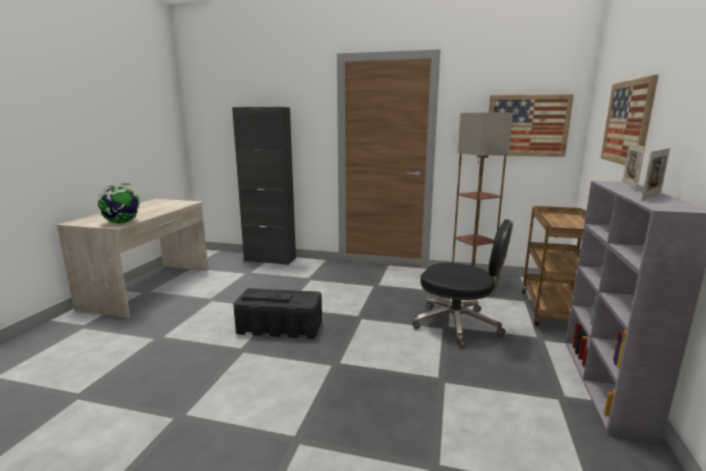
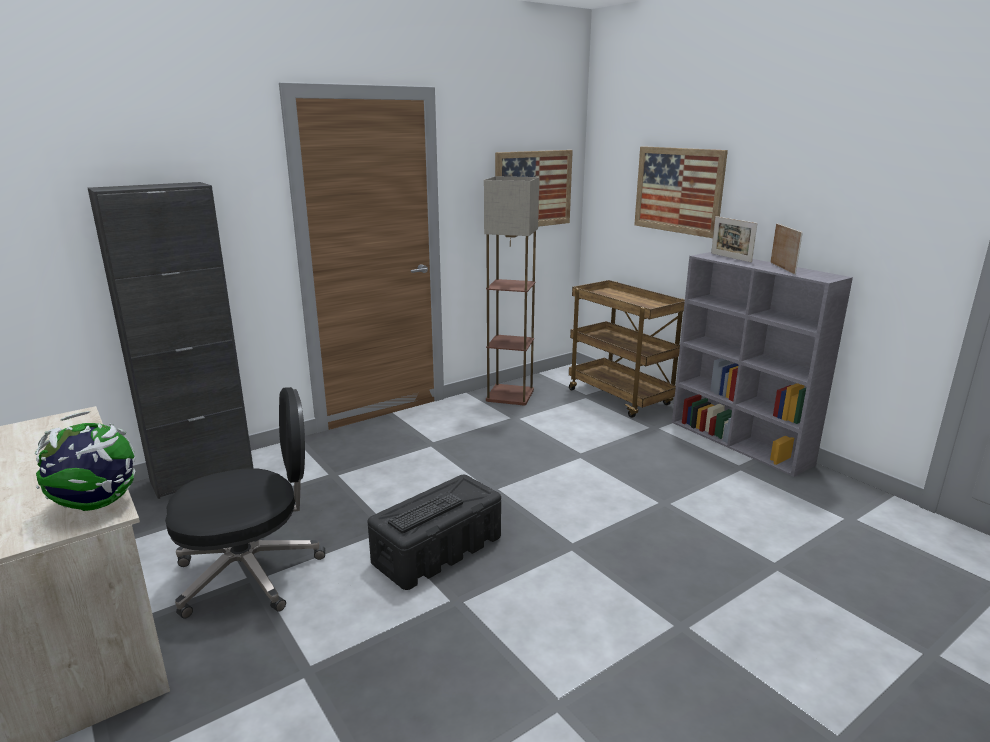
camera: 50 degrees left, 5 degrees up
black office chair [412,219,513,348] -> black office chair moved to [165,387,325,619]

